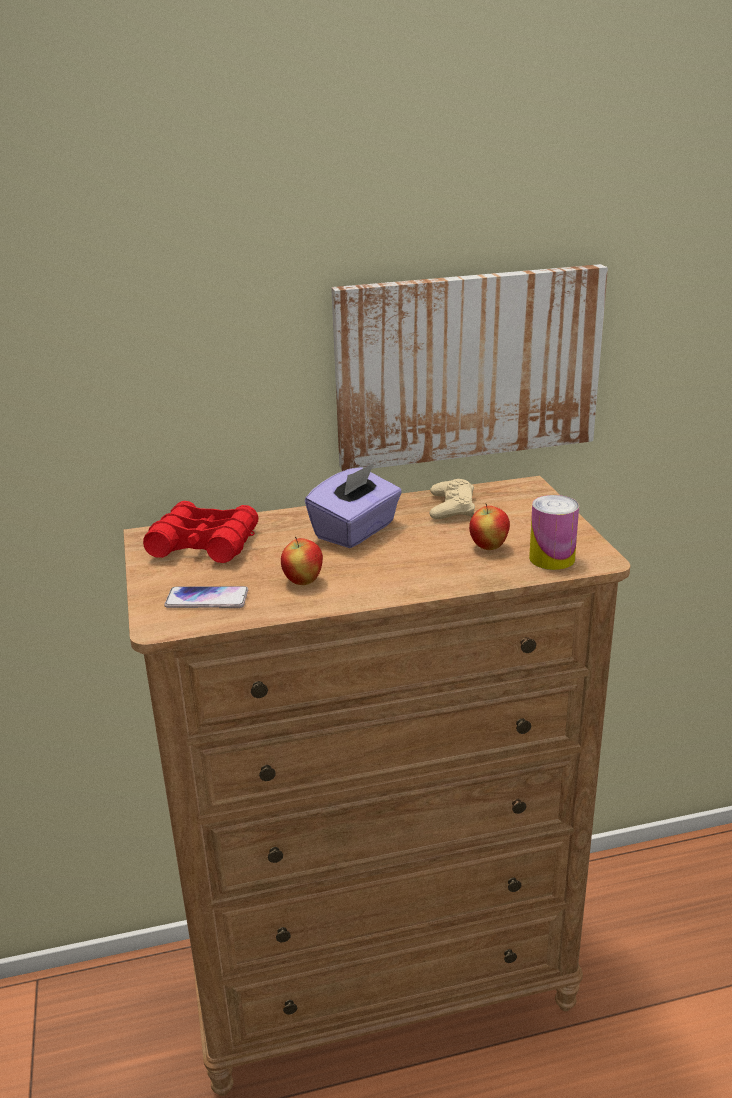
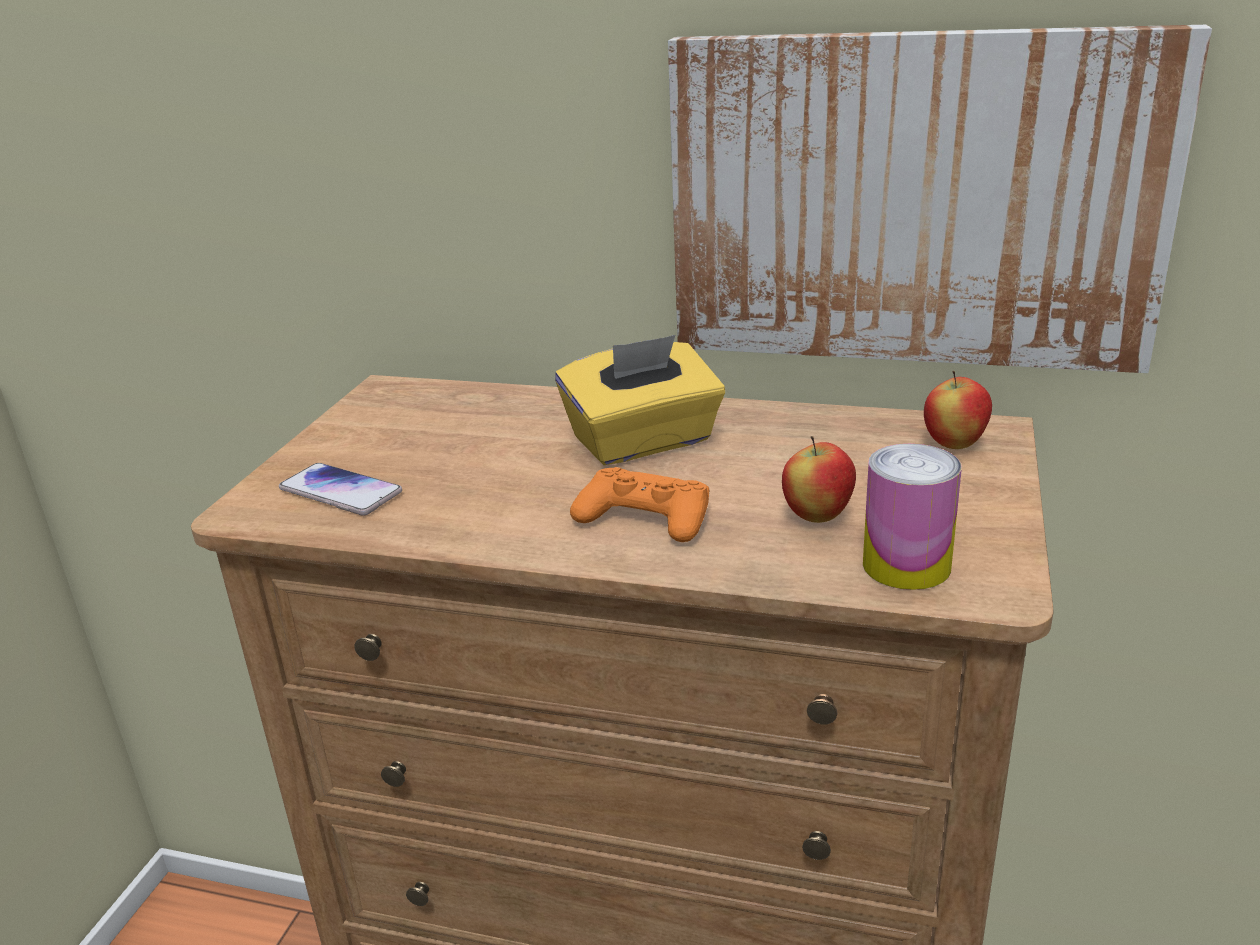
camera: 30 degrees right, 0 degrees up
red binoculars [143,501,258,563] -> none
apple [281,537,323,585] -> apple moved to [924,371,992,449]
purple tissue box [305,463,402,548] -> yellow tissue box [555,335,725,465]
beige game controller [429,479,475,519] -> none
none -> orange game controller [570,467,709,542]

